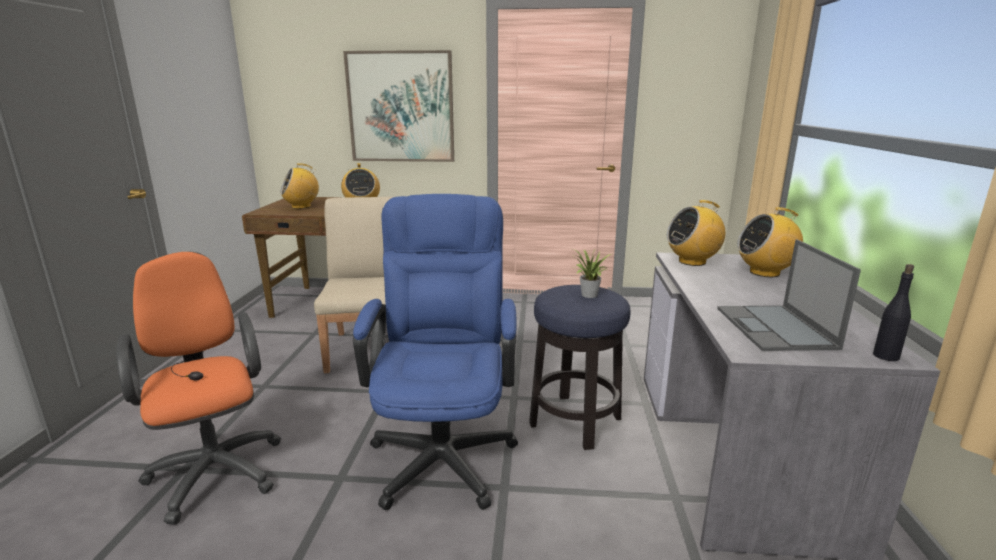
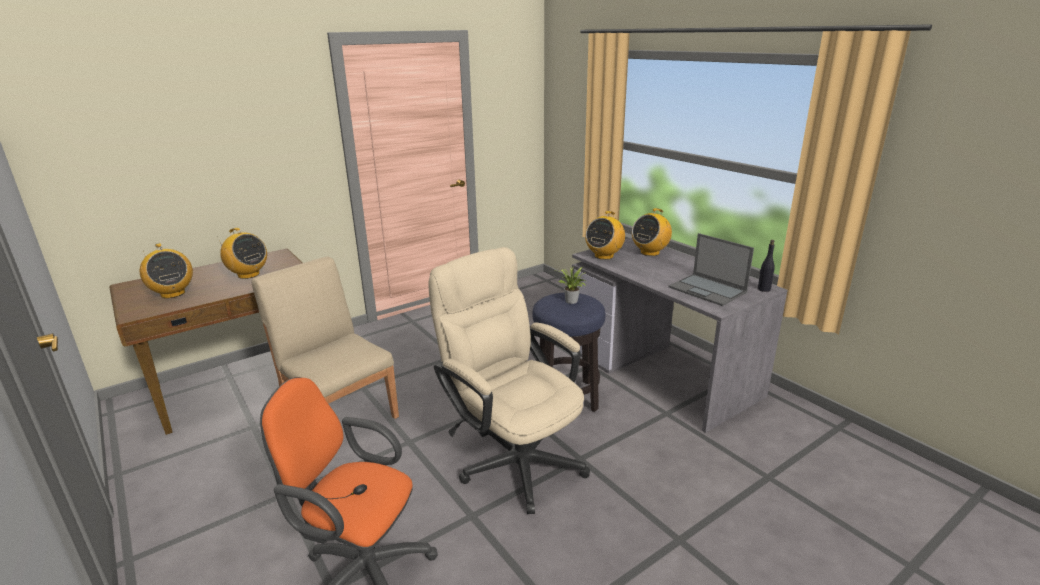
camera: 40 degrees left, 5 degrees up
radio [280,163,319,209] -> radio turned 60 degrees counterclockwise [140,243,193,298]
picture [343,50,454,162] -> none
blue office chair [353,194,518,510] -> beige office chair [429,247,590,514]

